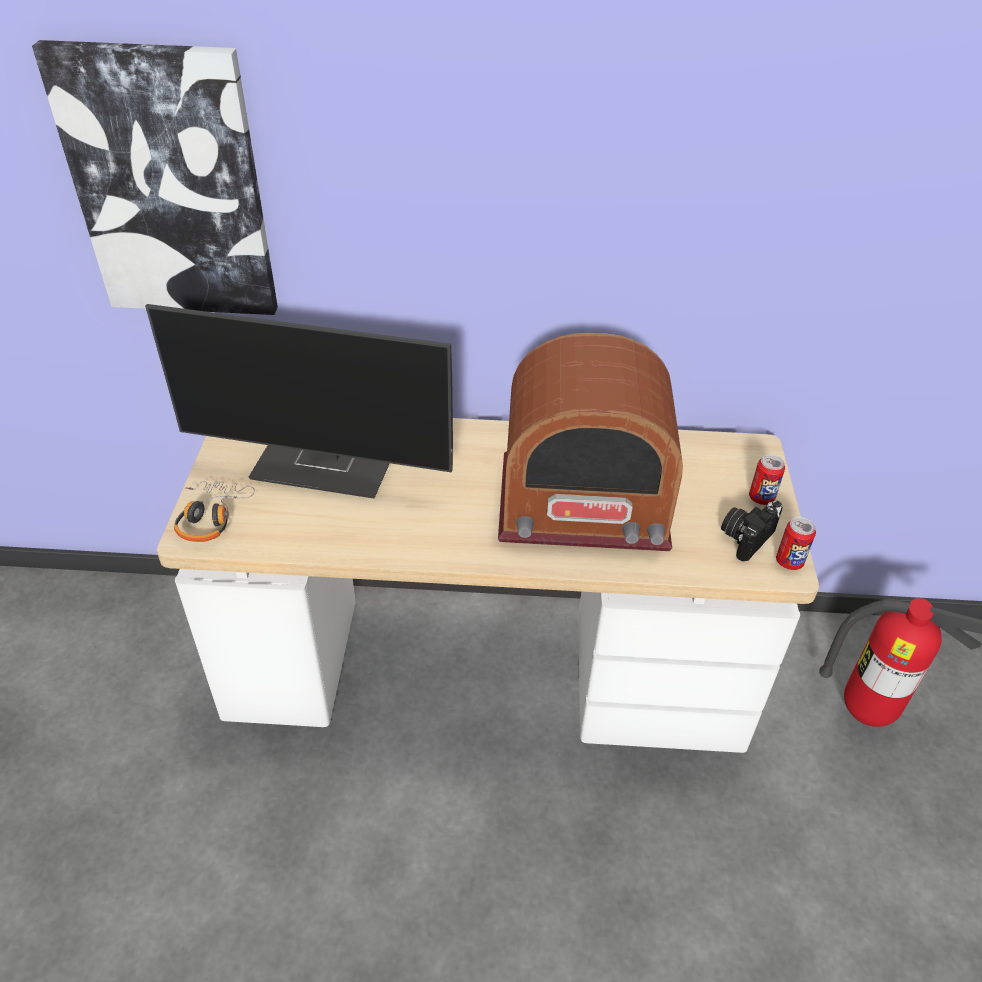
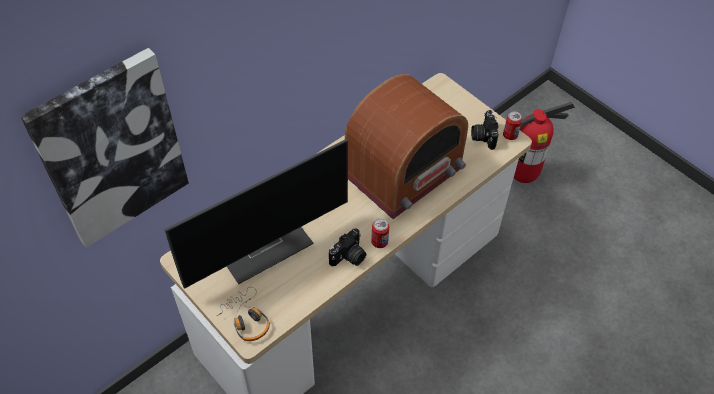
camera: 45 degrees left, 10 degrees up
can [749,454,785,505] -> can moved to [371,218,389,248]
none -> camera [329,228,366,266]

